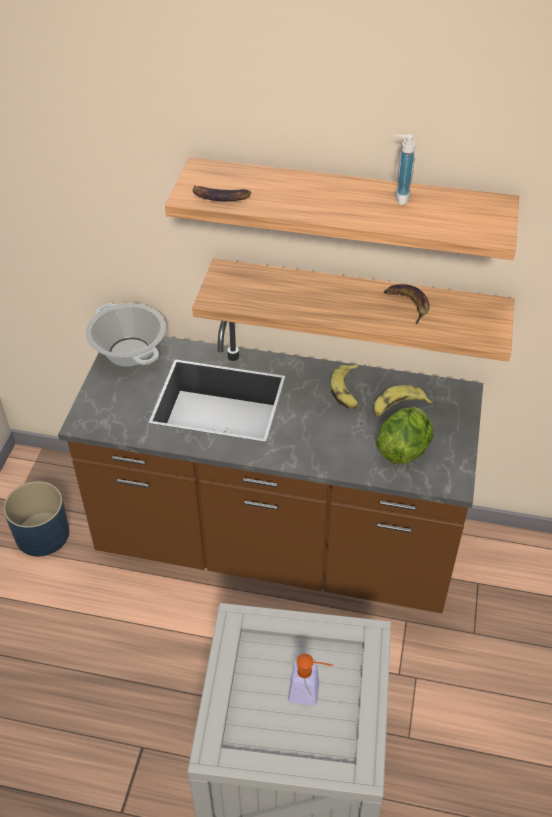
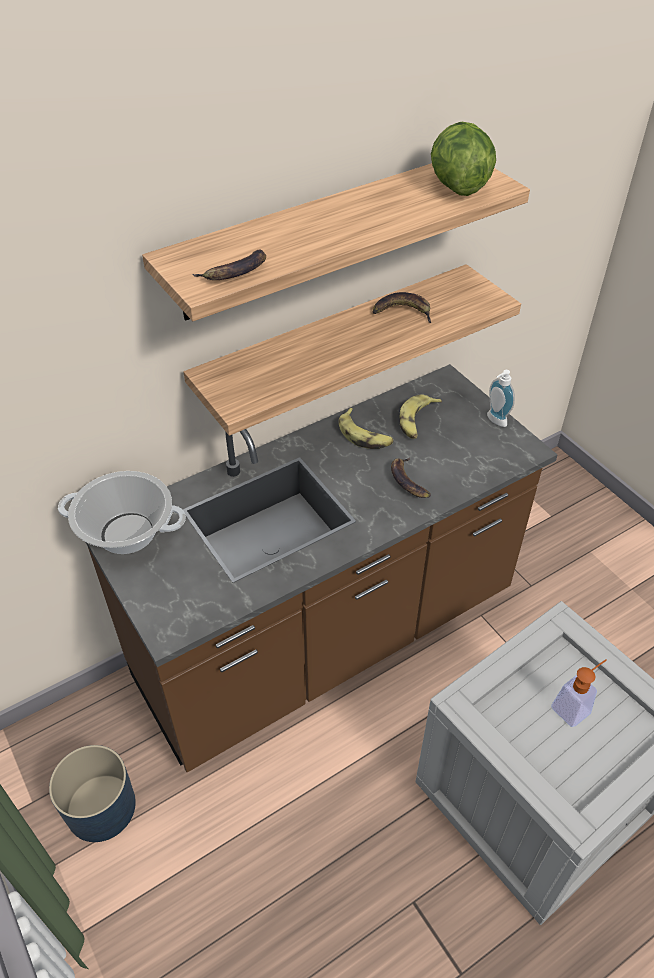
camera: 45 degrees left, 0 degrees up
lettuce [376,407,433,464] -> lettuce moved to [431,122,496,196]
soap dispenser [394,134,415,205] -> soap dispenser moved to [487,370,515,427]
none -> banana [391,457,431,498]

